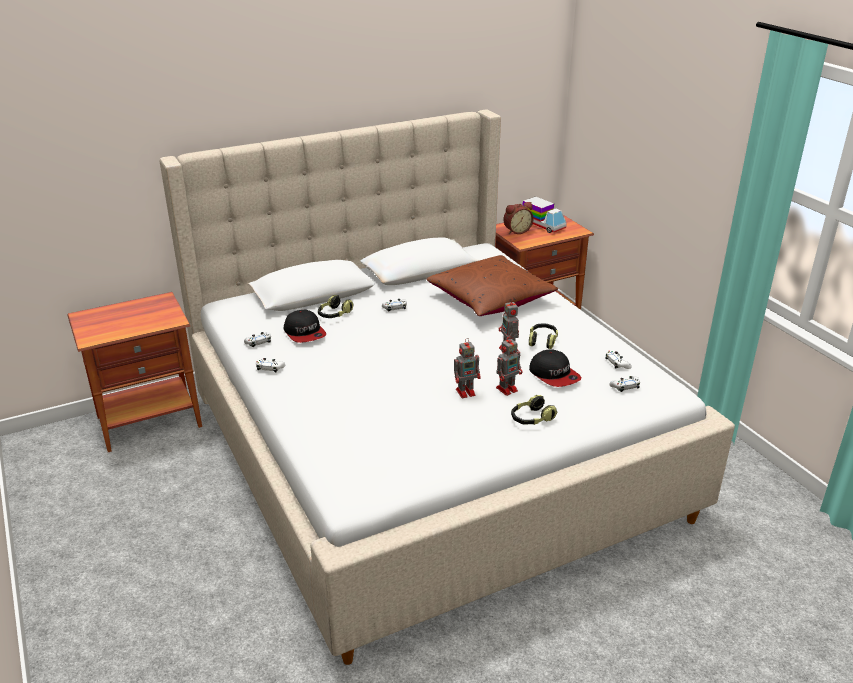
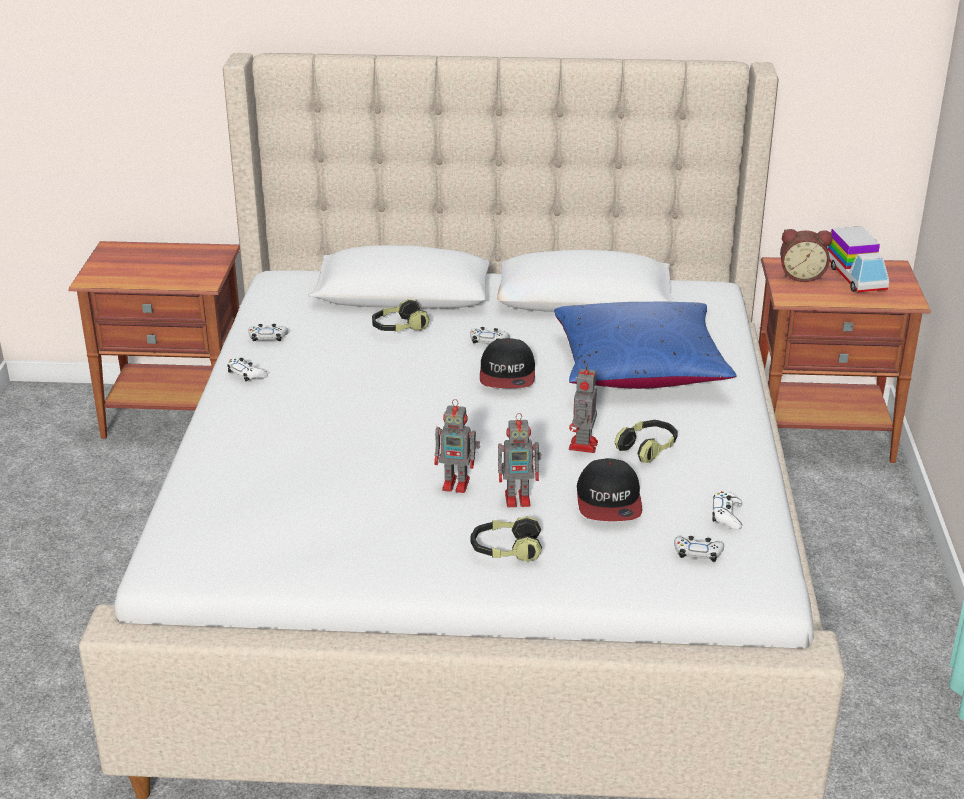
camera: 30 degrees right, 0 degrees up
cap [283,310,326,343] -> cap moved to [480,338,535,388]
brown pillow [426,255,558,316] -> blue pillow [554,302,737,389]

